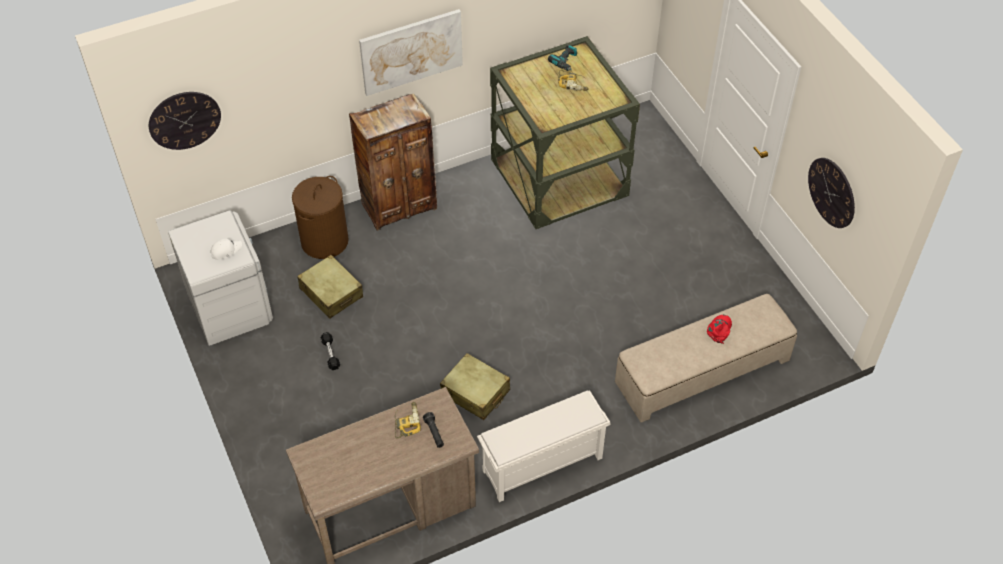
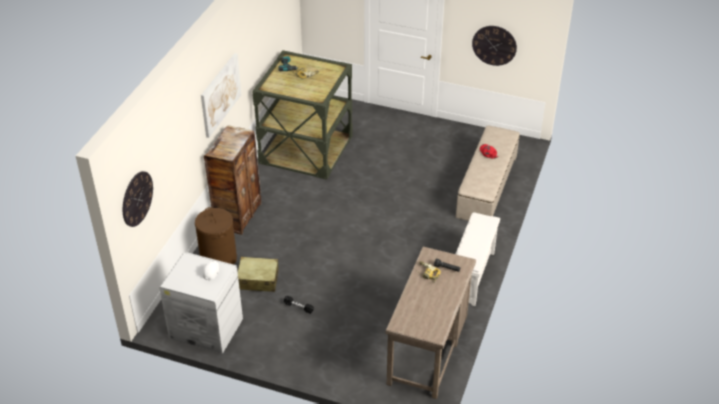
camera: 45 degrees left, 10 degrees down
beige suitcase [440,353,510,420] -> none

